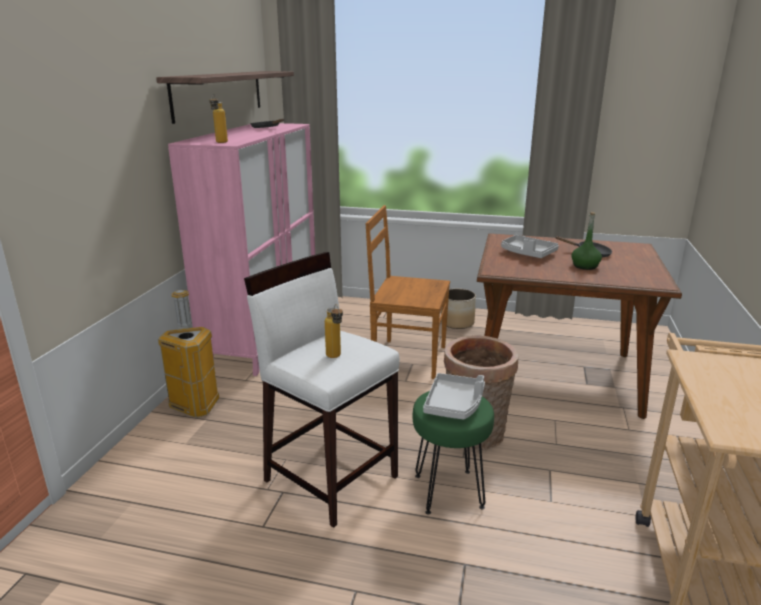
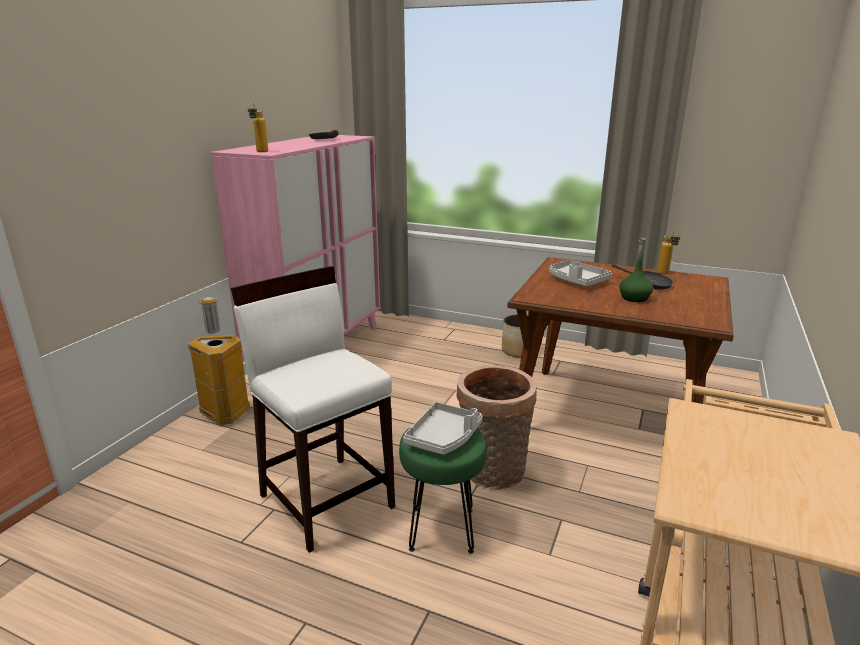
camera: 10 degrees right, 0 degrees up
shelf [156,71,294,124] -> none
bottle [325,304,343,358] -> bottle moved to [657,231,680,274]
brown chair [365,205,450,379] -> none

